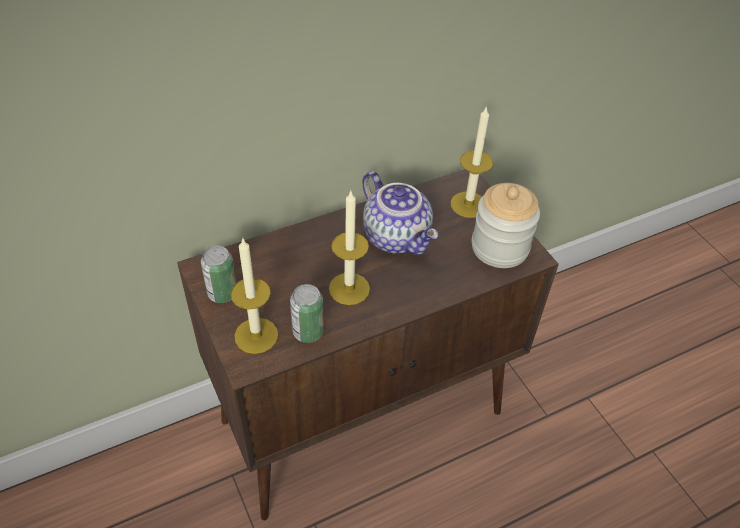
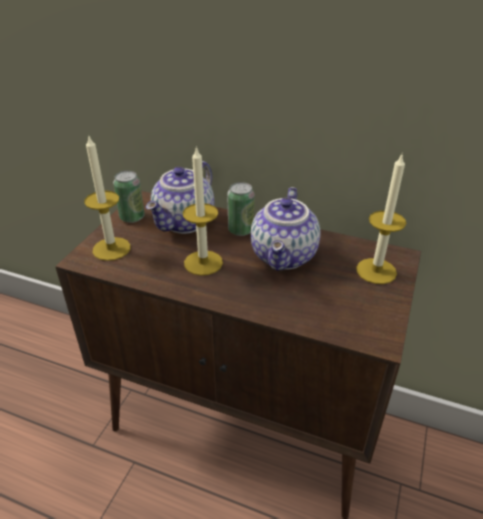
camera: 50 degrees right, 10 degrees down
can [290,284,324,343] -> can moved to [227,182,255,236]
jar [472,183,540,268] -> none
none -> teapot [146,161,214,234]

